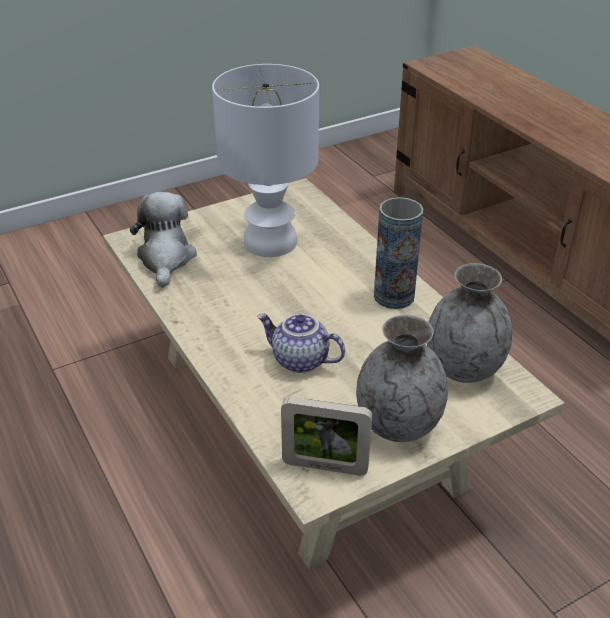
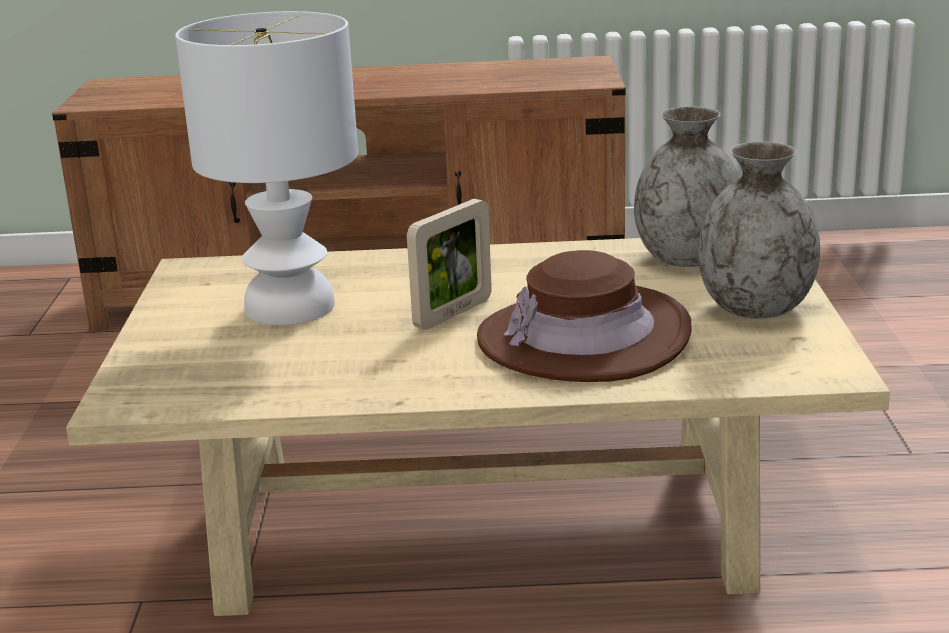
camera: 60 degrees left, 15 degrees down
plush toy [130,192,197,288] -> none
teapot [257,313,345,373] -> brown hat [477,250,691,382]
picture frame [281,397,372,475] -> picture frame moved to [407,199,492,330]
vase [374,197,423,309] -> none

